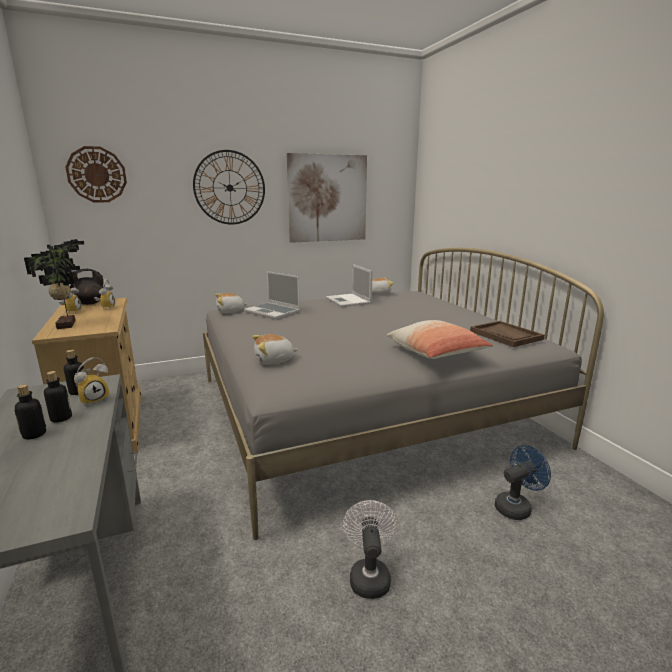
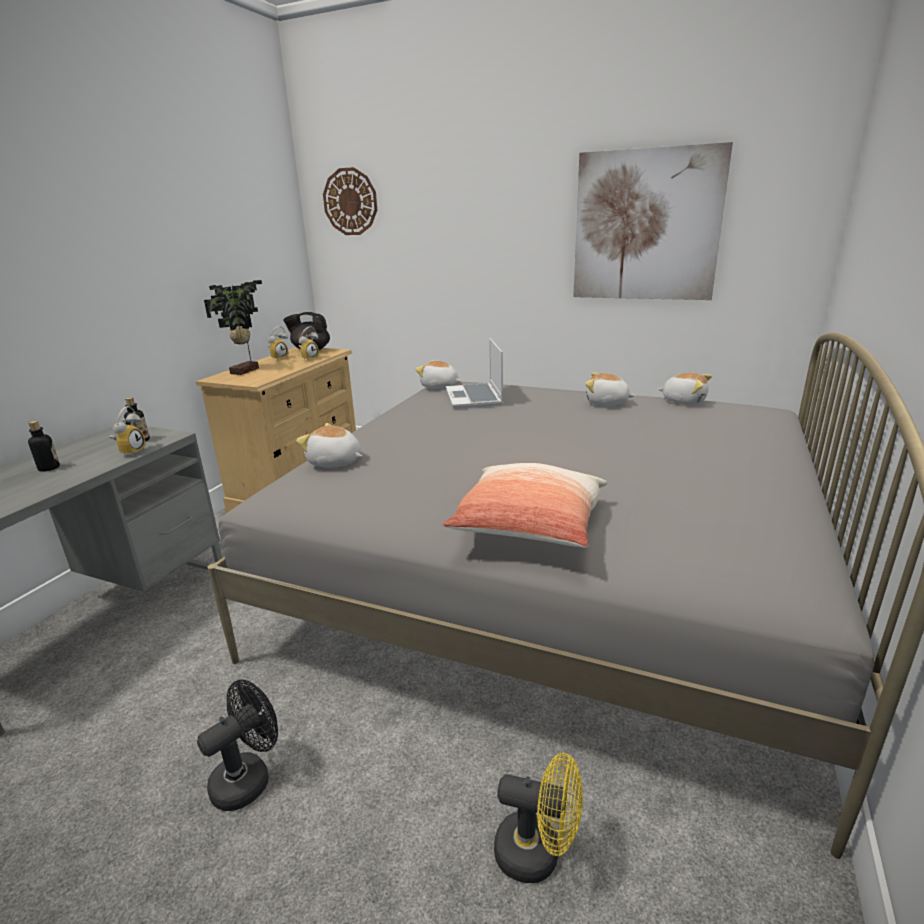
camera: 45 degrees right, 5 degrees up
bottle [44,371,72,422] -> none
alarm clock [74,357,110,406] -> alarm clock turned 75 degrees counterclockwise [110,406,146,456]
wall clock [193,150,265,225] -> none
laptop [325,264,373,307] -> plush toy [585,372,635,405]
white fan [343,500,397,599] -> black fan [197,680,278,811]
brown tray [470,321,544,347] -> none
blue fan [494,445,551,520] -> yellow fan [494,753,583,883]

